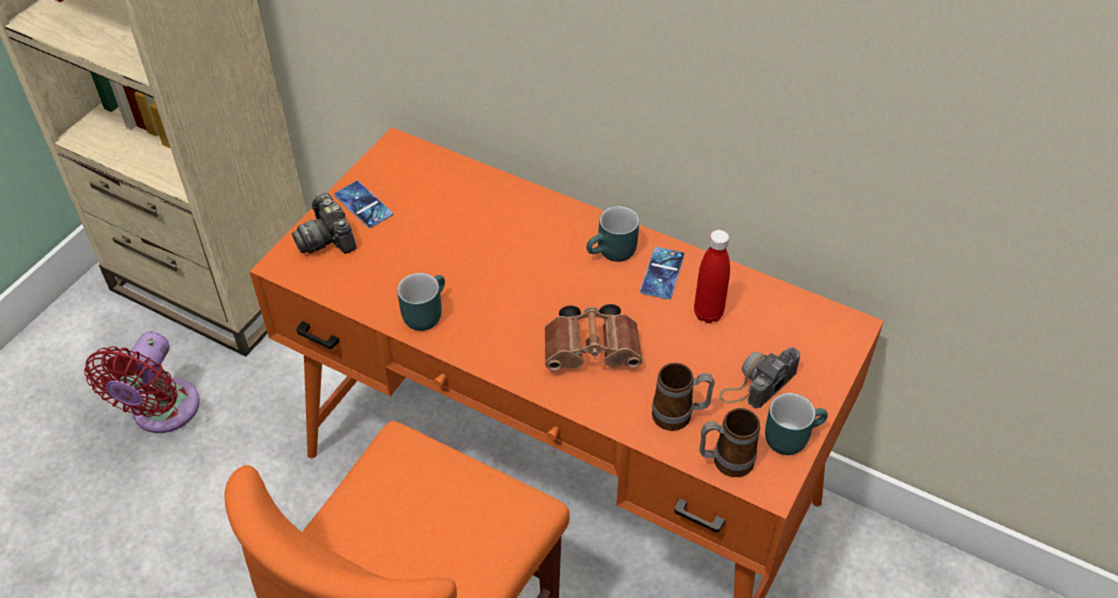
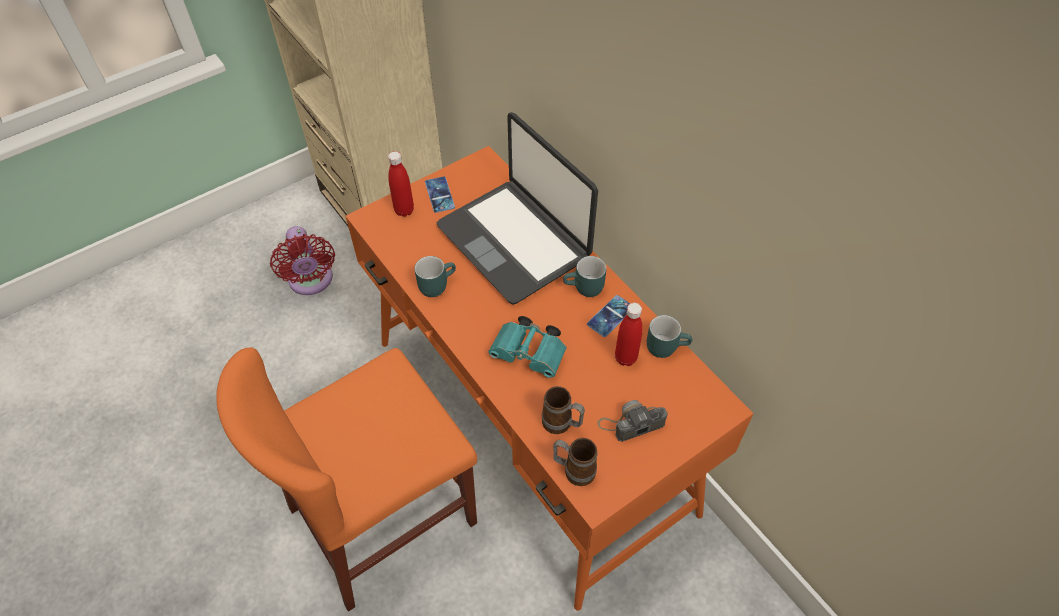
camera: 25 degrees right, 5 degrees up
red fan [84,331,200,433] -> red fan turned 60 degrees counterclockwise [270,226,335,295]
camera [292,193,357,254] -> red bottle [388,151,414,217]
brown binoculars [545,304,643,371] -> turquoise binoculars [488,316,567,378]
turquoise mug [765,393,828,455] -> turquoise mug moved to [647,315,692,358]
none -> laptop [437,112,598,305]

